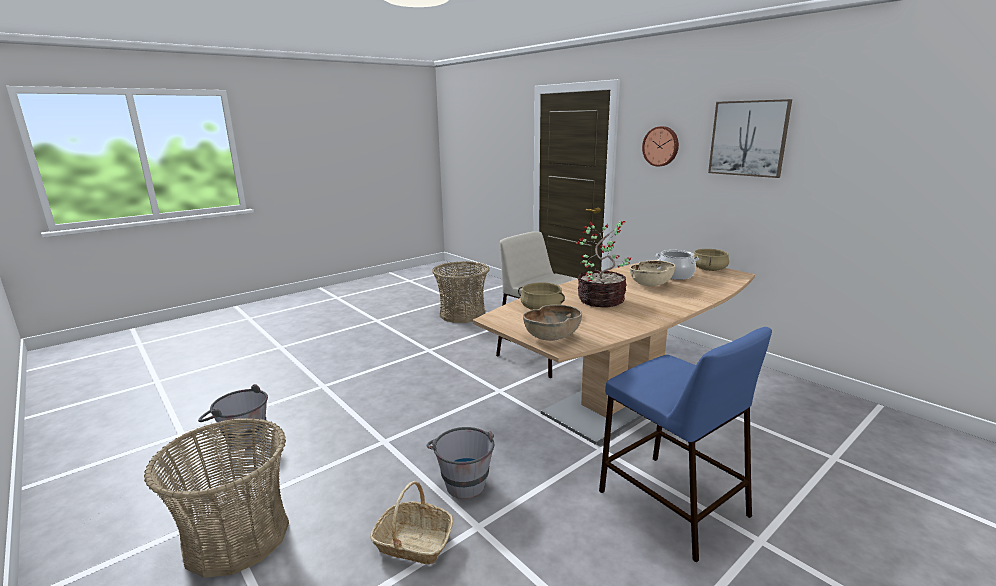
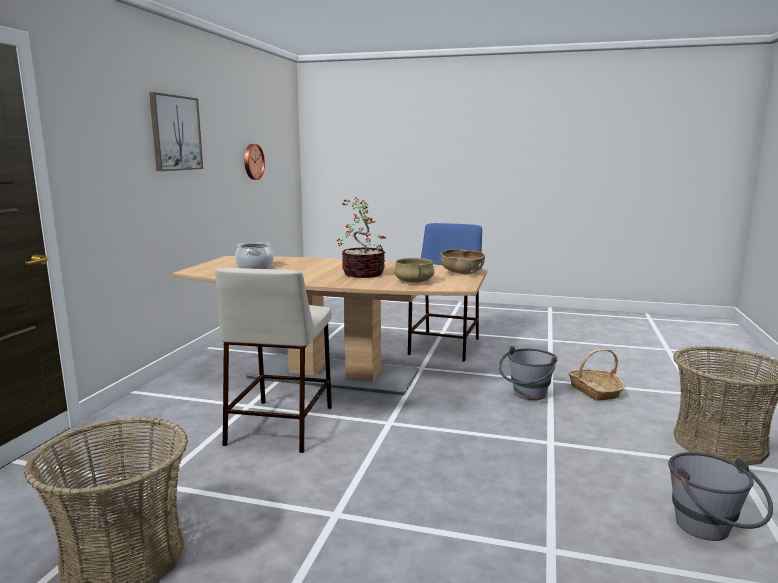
camera: 125 degrees left, 5 degrees down
beige bowl [630,260,675,286] -> none
wall clock [642,126,679,167] -> wall clock moved to [244,144,265,180]
beige cooking pot [693,249,729,271] -> none

